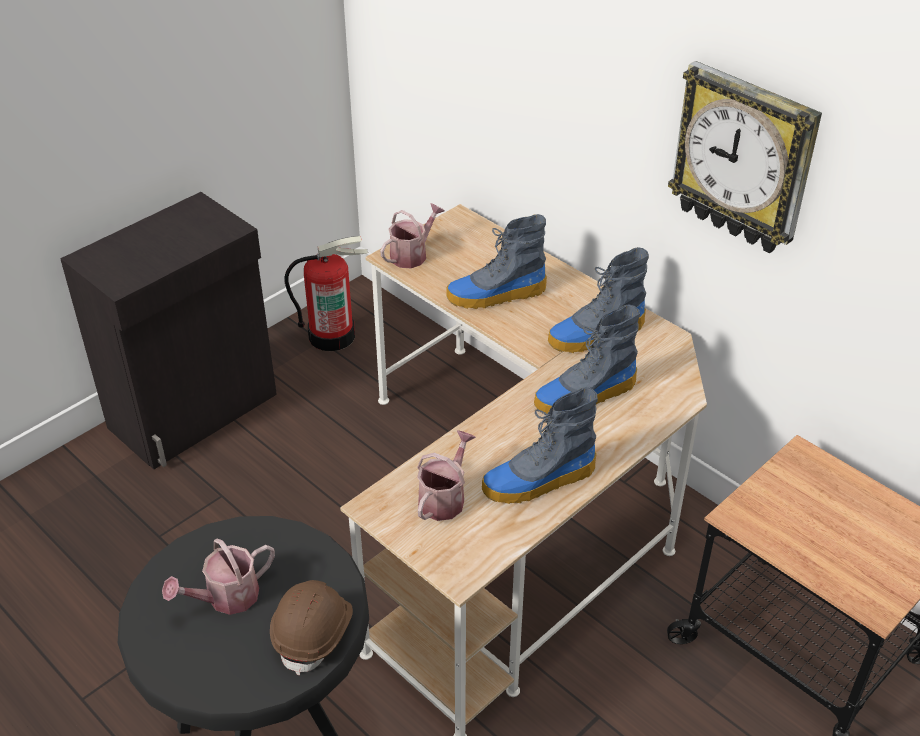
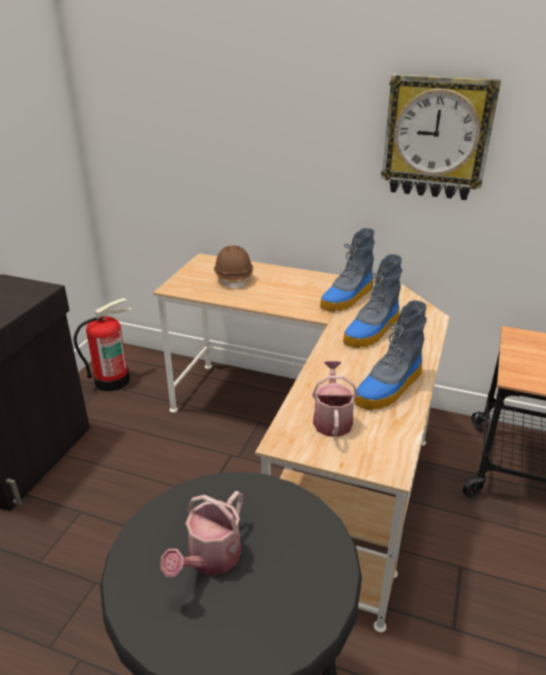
camera: 25 degrees left, 10 degrees down
brown hard hat [270,580,353,675] -> brown hard hat moved to [214,245,253,290]
watering can [380,203,445,268] -> none
boot [447,214,547,309] -> none

